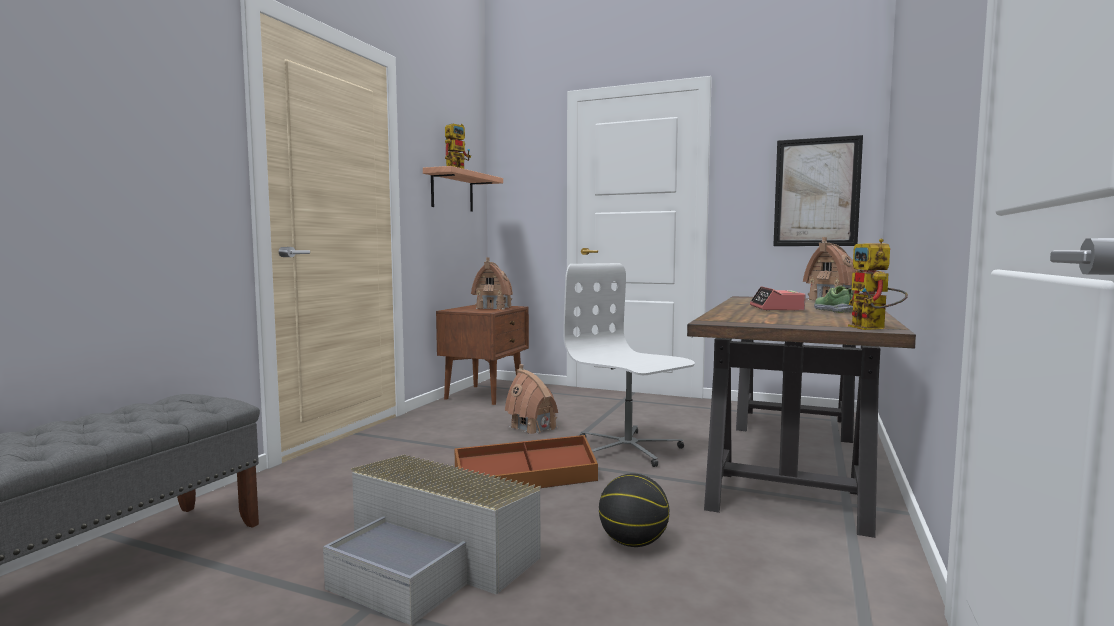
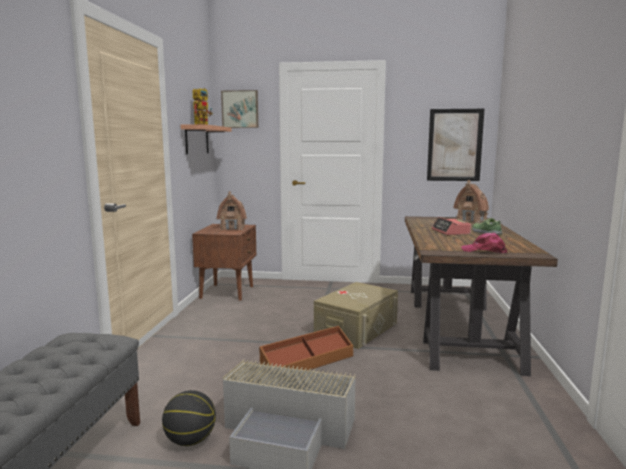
camera: 15 degrees left, 5 degrees up
toy house [505,364,558,435] -> none
white office chair [563,263,695,467] -> beige storage box [314,282,398,349]
basketball [599,474,669,547] -> basketball moved to [162,390,216,446]
toy robot [848,238,908,330] -> none
none -> picture [221,90,258,128]
none -> pink cap [461,233,507,253]

